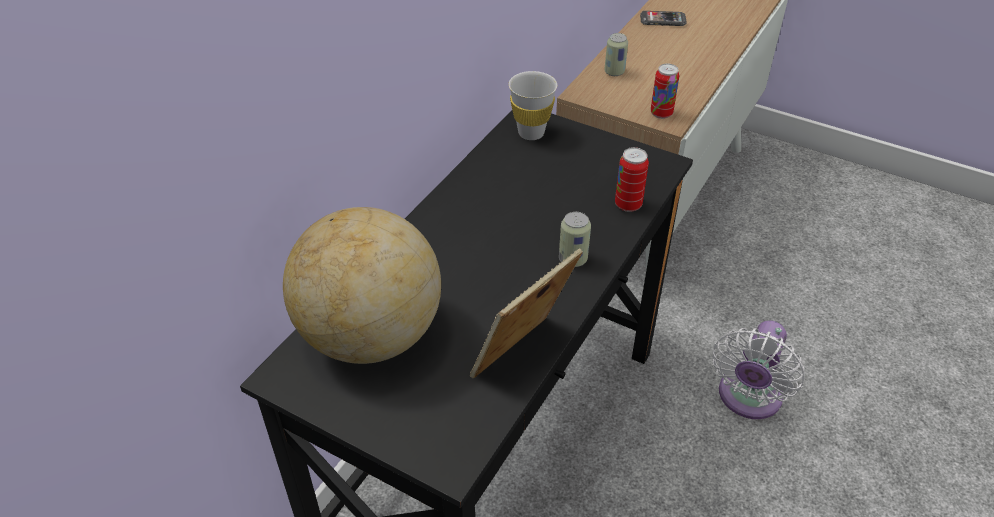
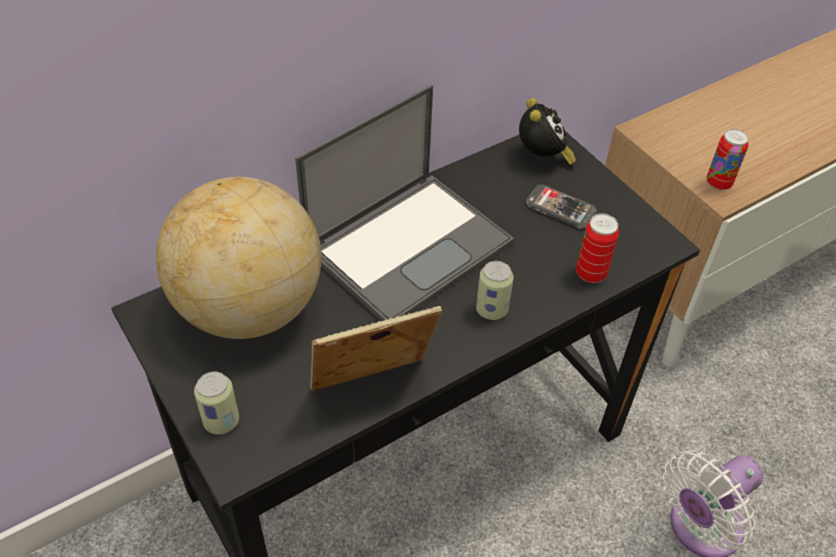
camera: 25 degrees right, 5 degrees up
white cup [509,71,557,140] -> alarm clock [519,98,576,165]
can [604,33,628,76] -> can moved to [194,372,239,434]
phone [640,11,687,26] -> phone moved to [526,184,597,229]
none -> laptop [295,84,514,321]

